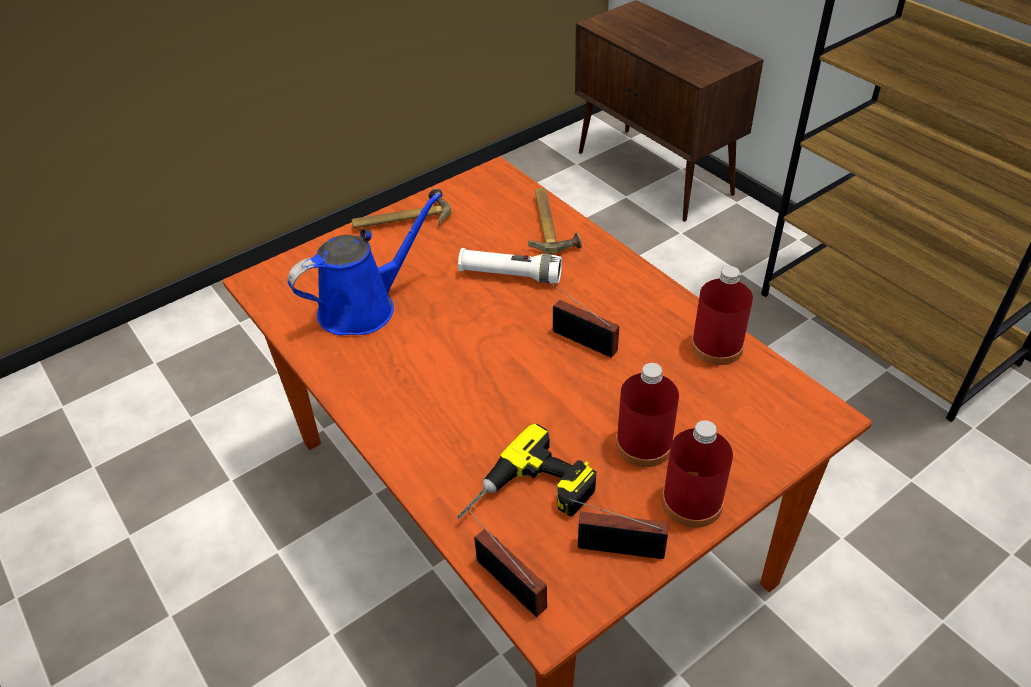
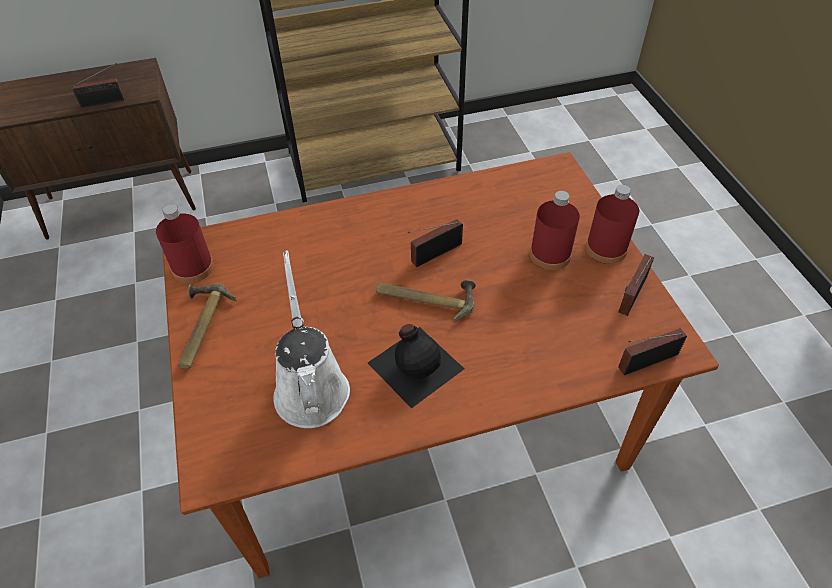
camera: 70 degrees left, 5 degrees up
blue watering can [288,192,442,336] -> white watering can [273,250,350,428]
power drill [457,424,596,519] -> none
white flashlight [458,248,562,283] -> none
hammer [528,188,582,254] -> hammer moved to [376,280,476,323]
red bottle [691,266,753,365] -> red bottle moved to [156,204,214,283]
none -> radio [73,63,124,108]
none -> black bottle [368,324,464,409]

